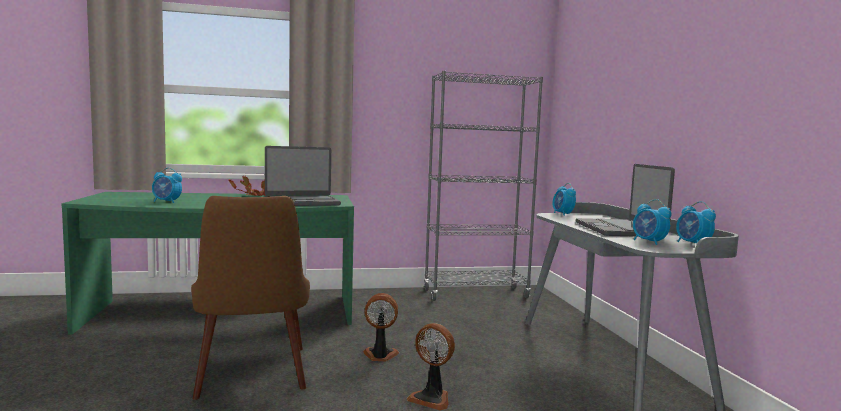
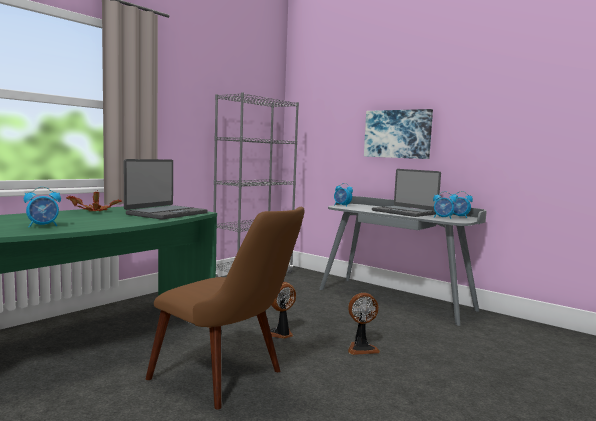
camera: 40 degrees left, 0 degrees up
none -> picture [364,109,433,159]

